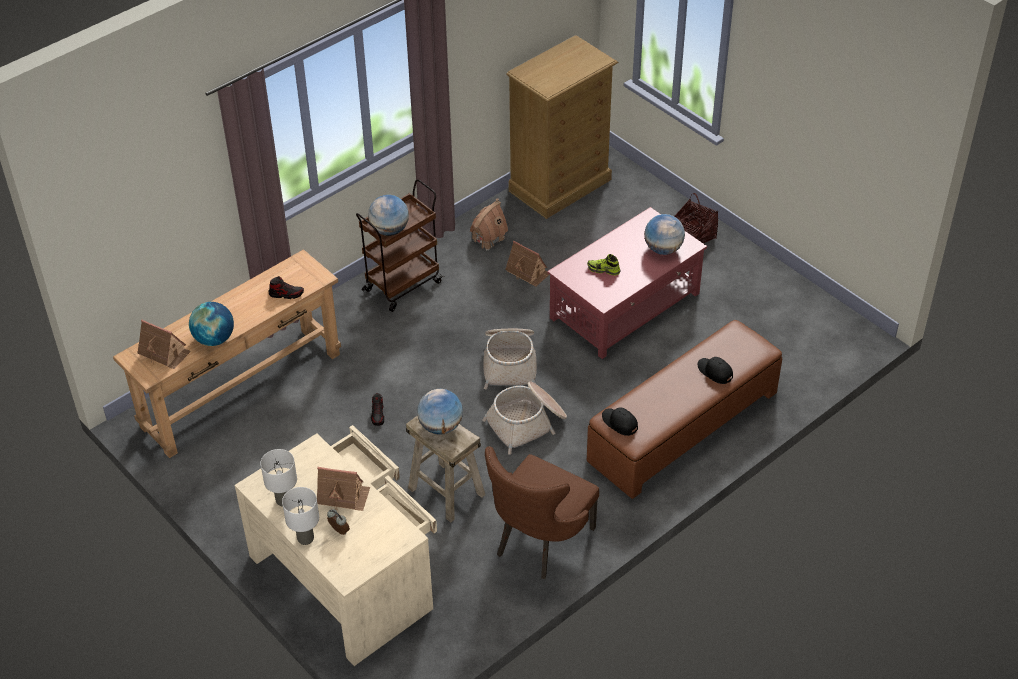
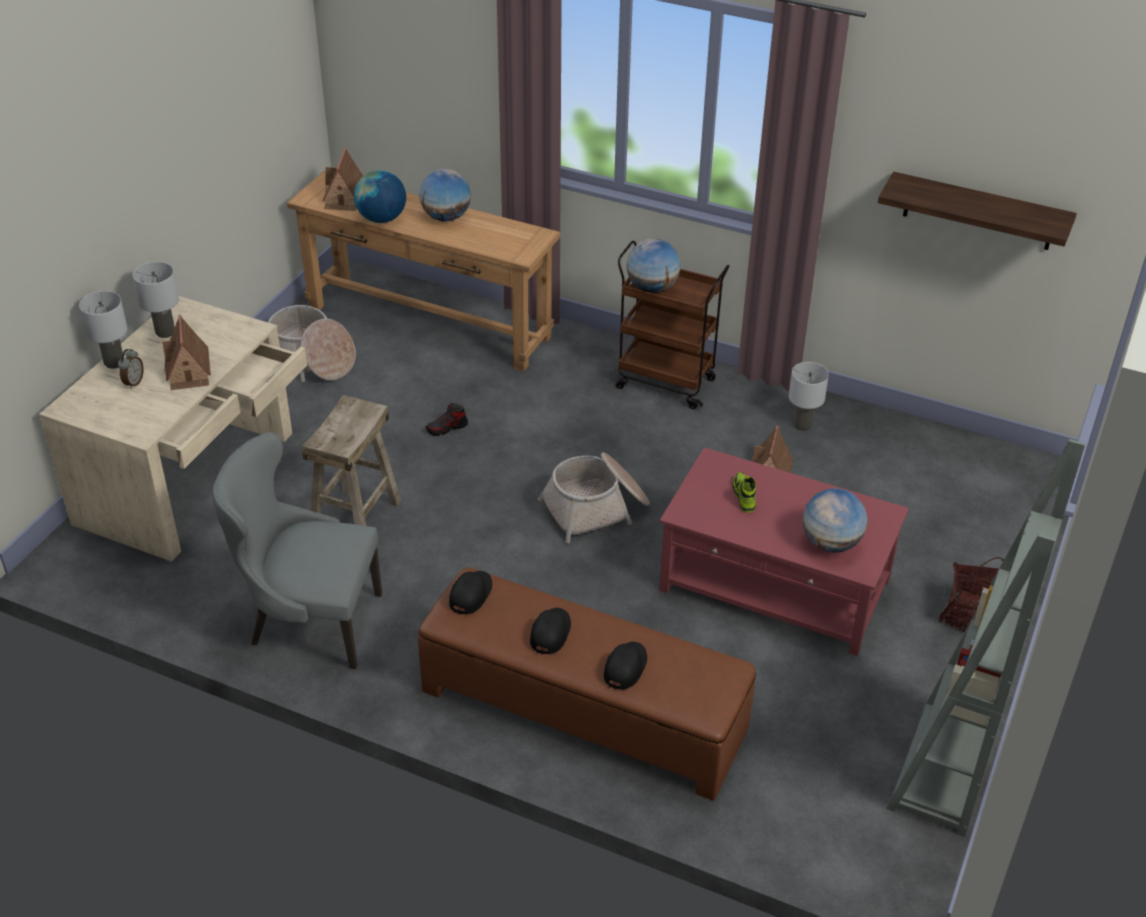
camera: 65 degrees right, 5 degrees down
shoe [269,276,304,299] -> none
globe [417,389,463,435] -> globe moved to [419,169,471,222]
toy house [470,199,508,250] -> white table lamp [789,362,829,431]
basket [482,381,567,455] -> basket moved to [268,305,356,382]
brown chair [485,446,599,579] -> grey chair [212,432,382,669]
brown dresser [506,35,618,219] -> none
none -> black cap [530,608,571,654]
none -> shelf [878,172,1077,250]
none -> grey bookcase [886,439,1086,837]

